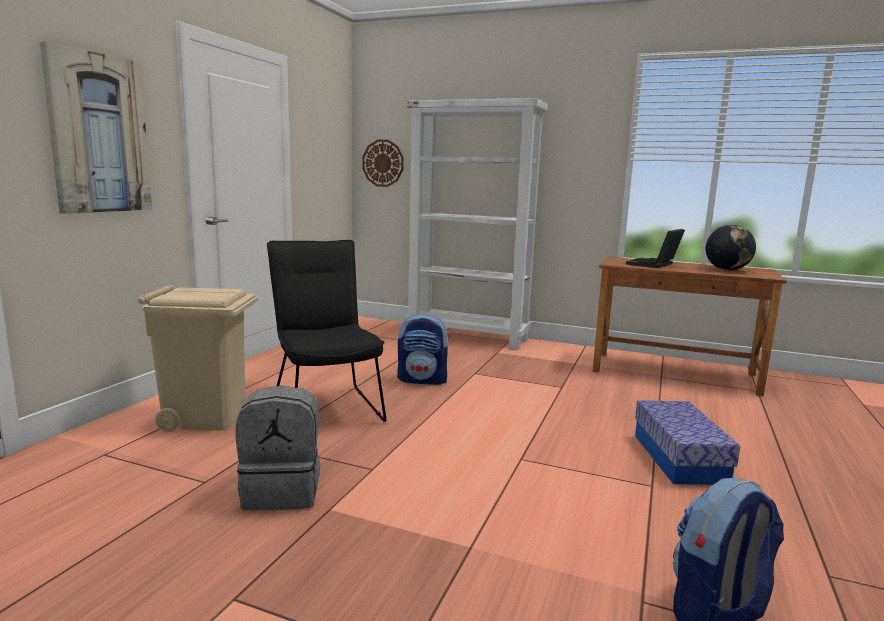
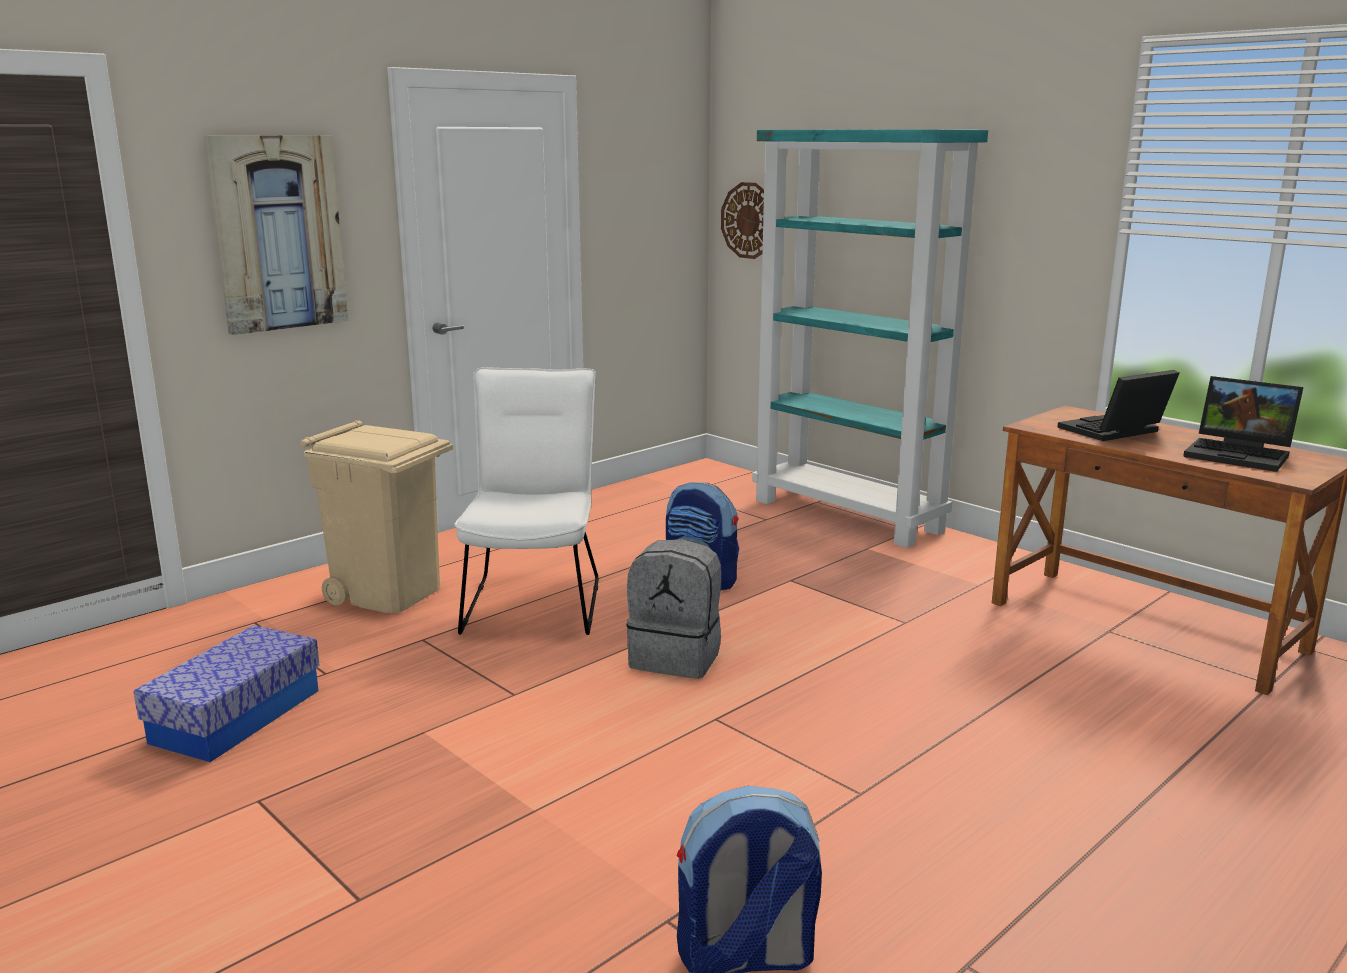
camera: 25 degrees right, 5 degrees up
grey backpack [235,386,320,511] -> grey backpack moved to [626,539,721,679]
black chair [267,240,386,422] -> white chair [454,367,599,635]
white bookcase [405,98,548,350] -> turquoise bookcase [752,129,988,548]
storage box [635,400,740,485] -> storage box moved to [134,625,319,762]
globe [705,225,756,271] -> laptop [1183,376,1303,472]

